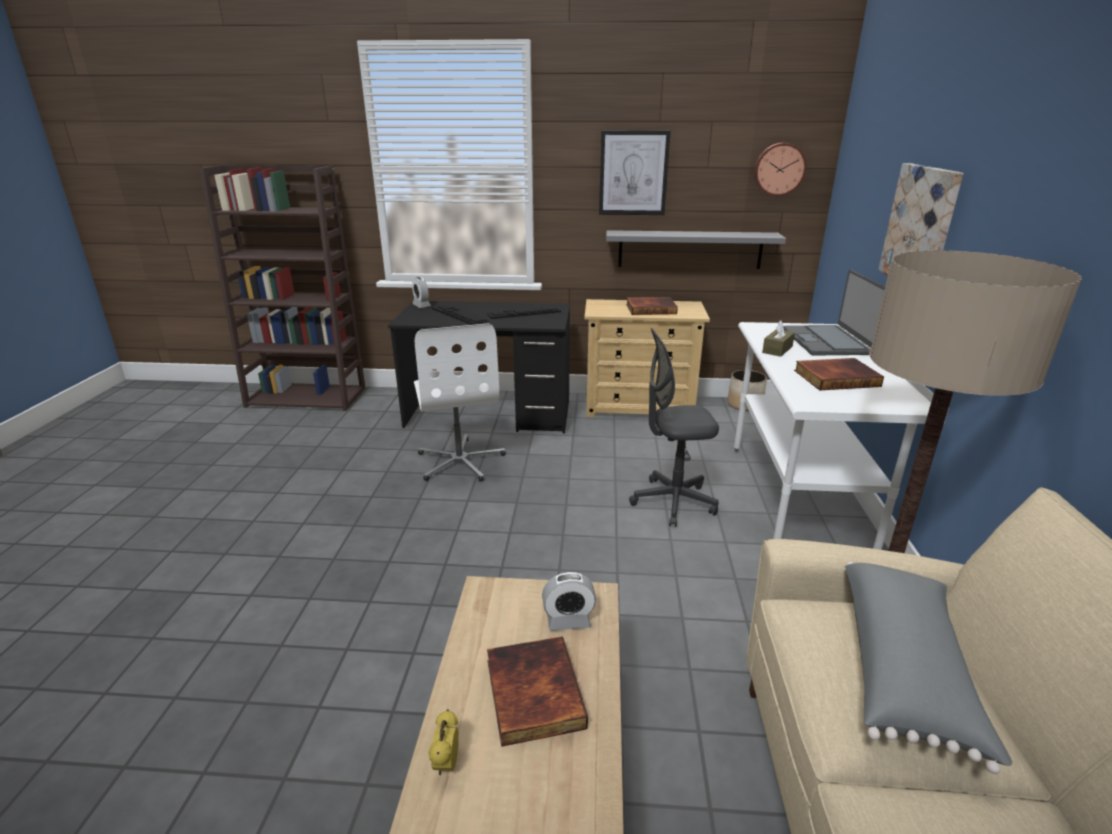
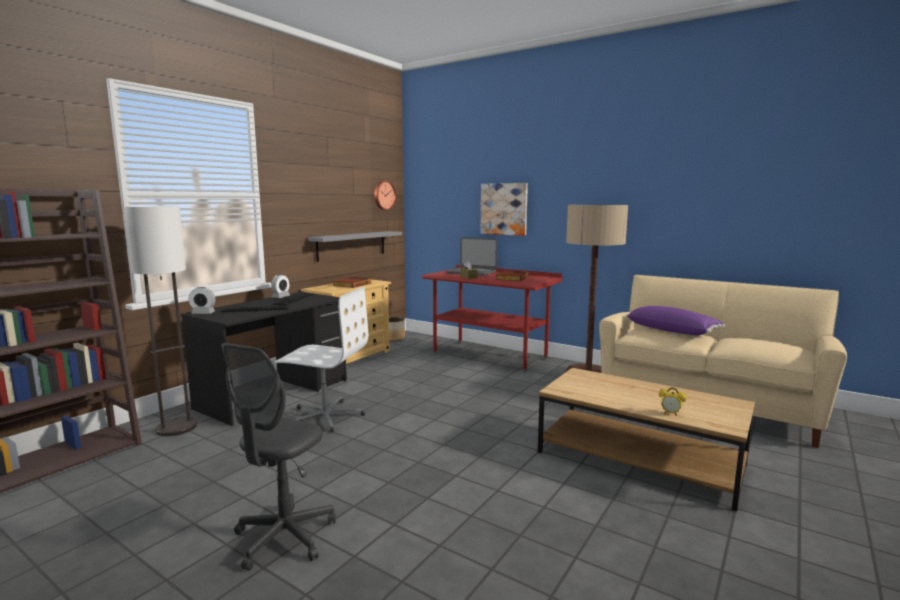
camera: 60 degrees left, 15 degrees down
book [487,636,588,747] -> none
alarm clock [542,572,596,631] -> alarm clock moved to [271,274,290,298]
picture [599,130,671,215] -> none
grey office chair [629,328,719,527] -> grey office chair moved to [222,343,336,571]
white desk [734,322,949,550] -> red desk [422,265,562,372]
grey pillow [845,562,1012,774] -> purple pillow [625,306,725,335]
none -> floor lamp [124,206,197,436]

